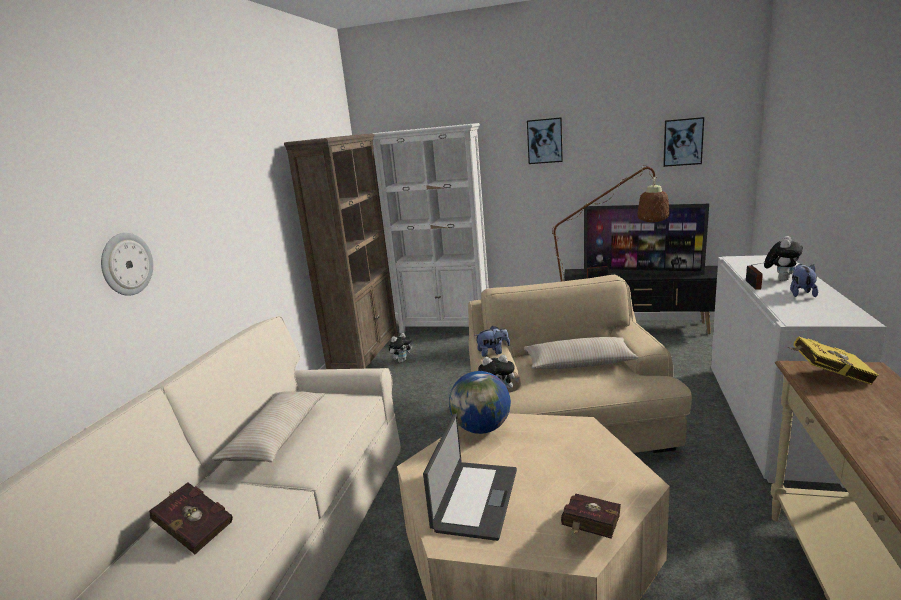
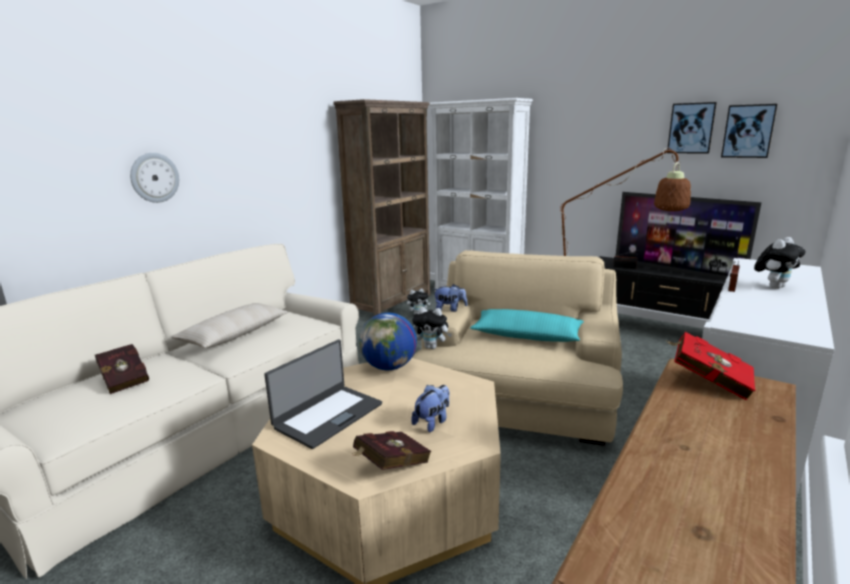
camera: 20 degrees right, 0 degrees up
beige pillow [524,337,639,369] -> turquoise pillow [470,309,584,342]
picture [527,117,563,164] -> picture moved to [667,102,717,154]
yellow book [788,336,879,385] -> red book [665,332,755,401]
plush toy [790,264,818,297] -> plush toy moved to [411,385,450,432]

